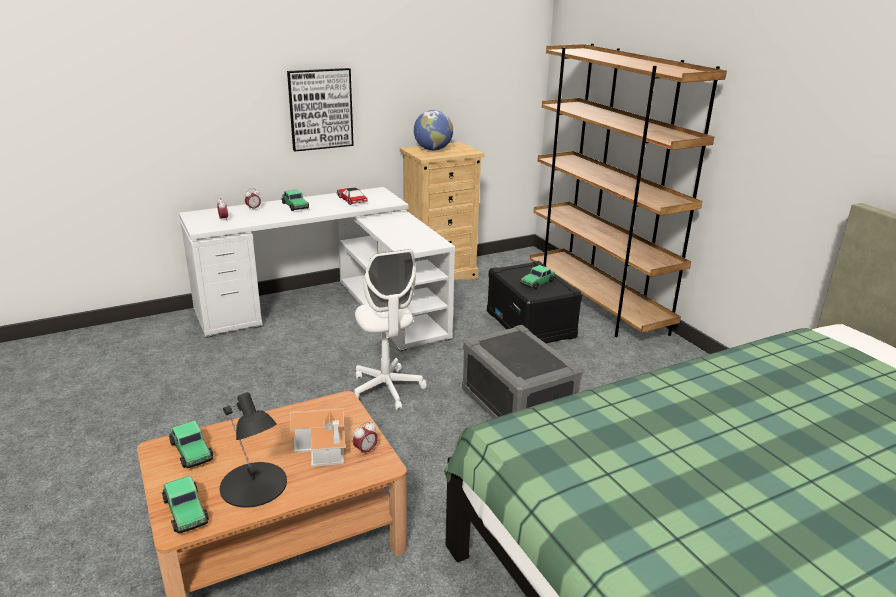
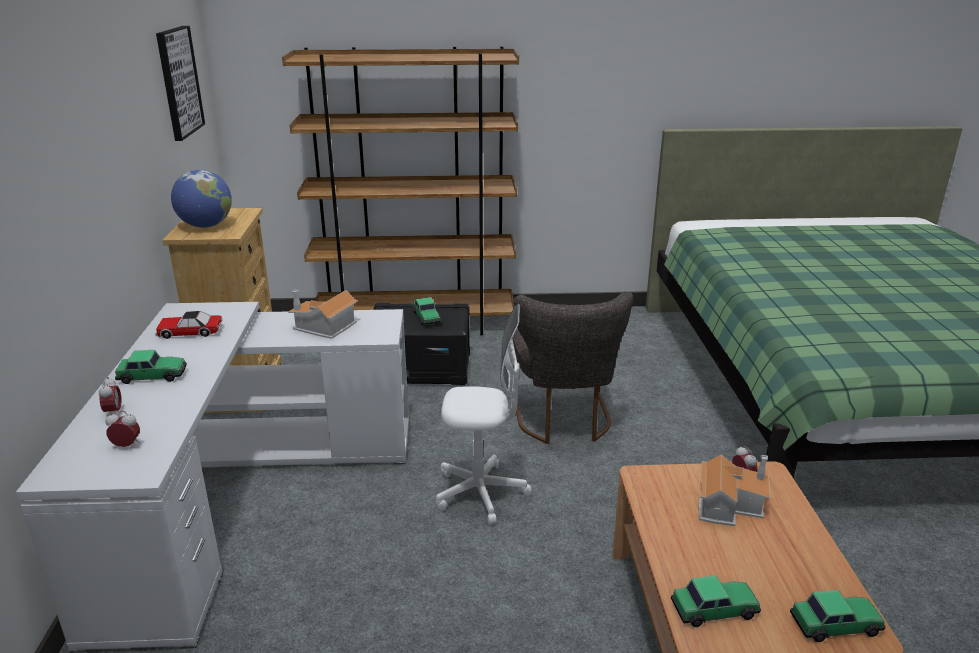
camera: 65 degrees left, 0 degrees up
black table lamp [220,392,287,508] -> none
picture [287,68,354,151] -> picture moved to [156,26,205,141]
grey storage box [462,325,582,418] -> grey chair [512,291,633,444]
none -> toy house [288,290,358,339]

